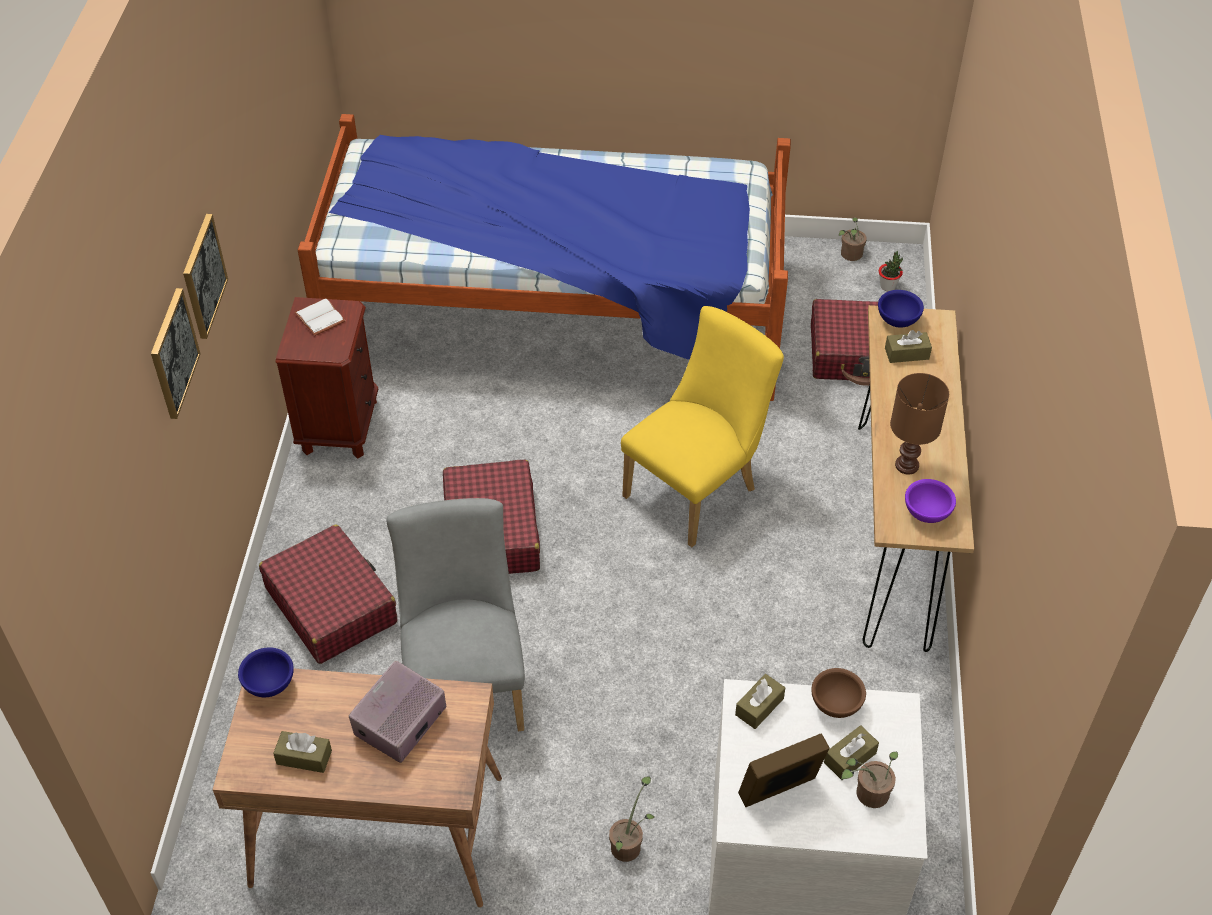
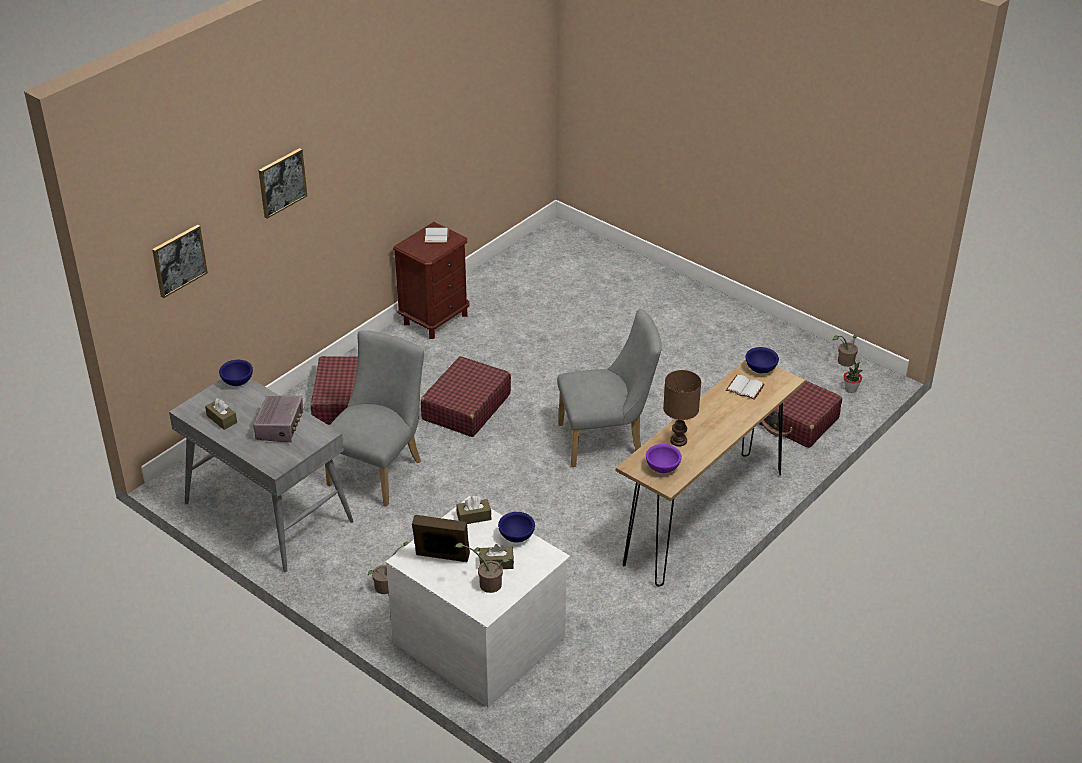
camera: 35 degrees right, 10 degrees down
picture [183,214,228,339] -> picture moved to [152,225,208,298]
brown desk [212,669,502,908] -> grey desk [169,378,354,572]
bed [298,114,791,401] -> none
radio [349,661,446,763] -> radio turned 120 degrees clockwise [253,395,303,443]
yellow chair [621,306,784,547] -> grey chair [557,309,662,467]
brown bowl [811,668,866,718] -> blue bowl [498,512,535,543]
brown tissue box [885,330,932,363] -> white book [726,375,765,400]

